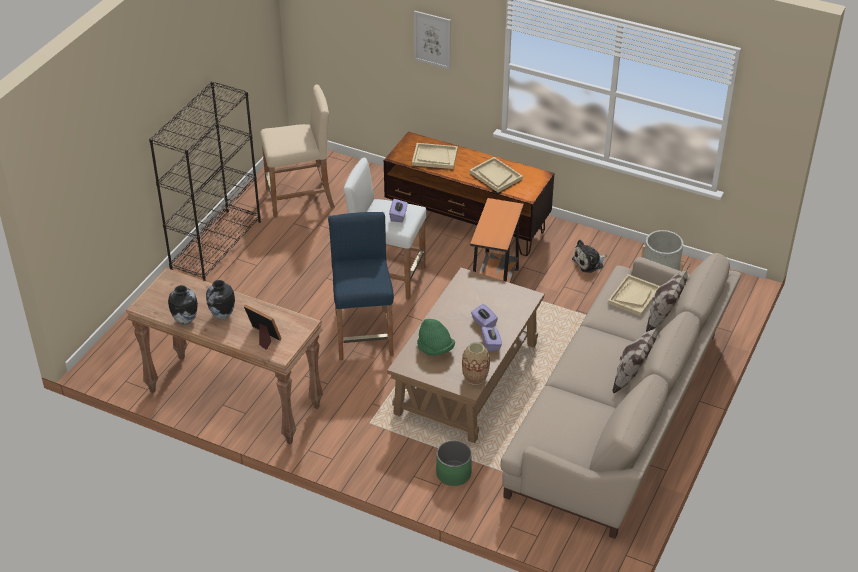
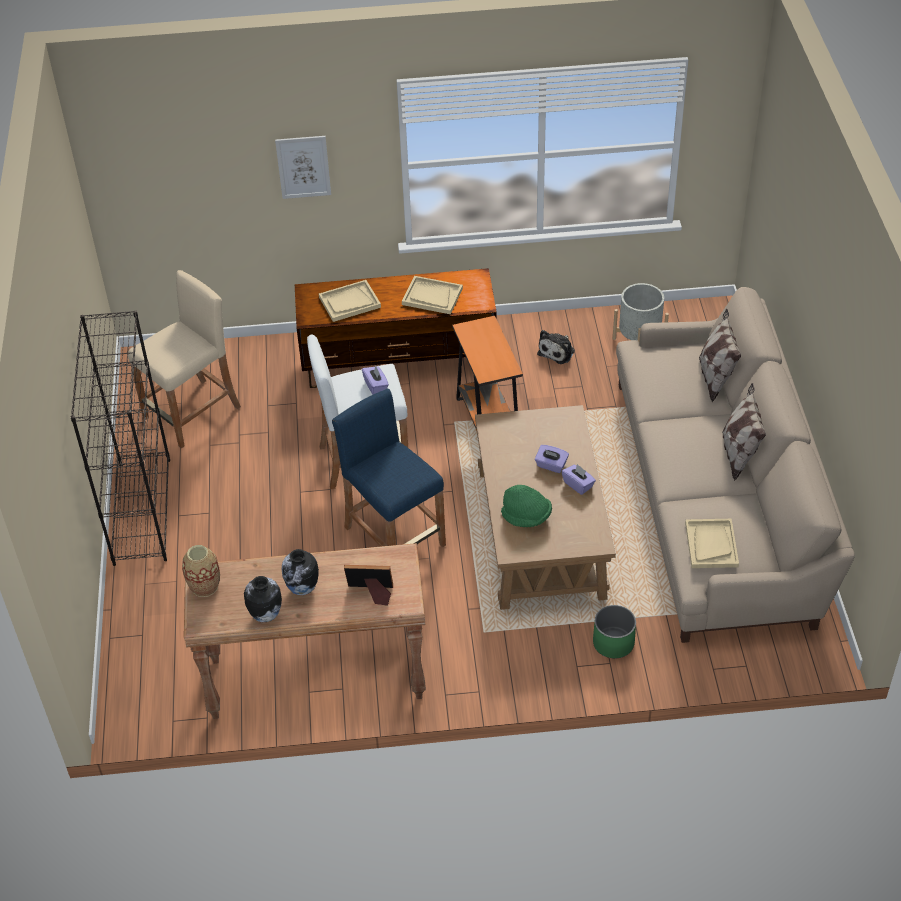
camera: 30 degrees left, 5 degrees up
vase [462,342,490,385] -> vase moved to [182,545,220,597]
beige tray [608,274,660,316] -> beige tray moved to [685,519,739,568]

